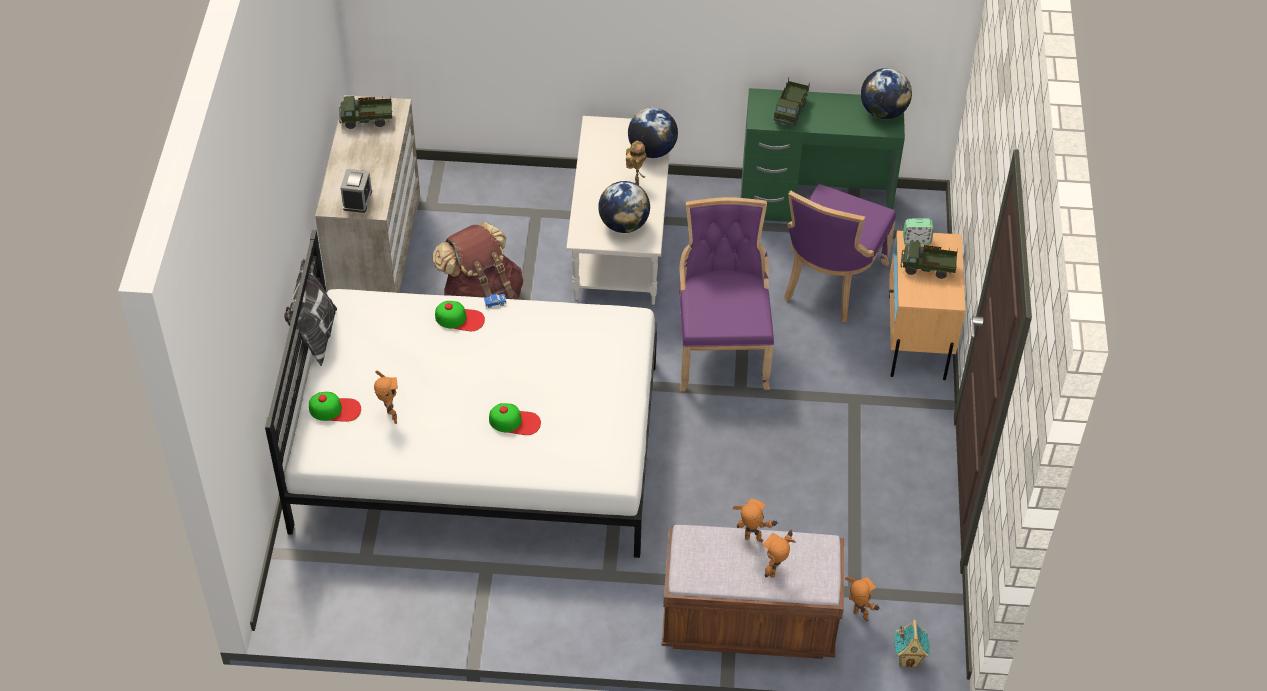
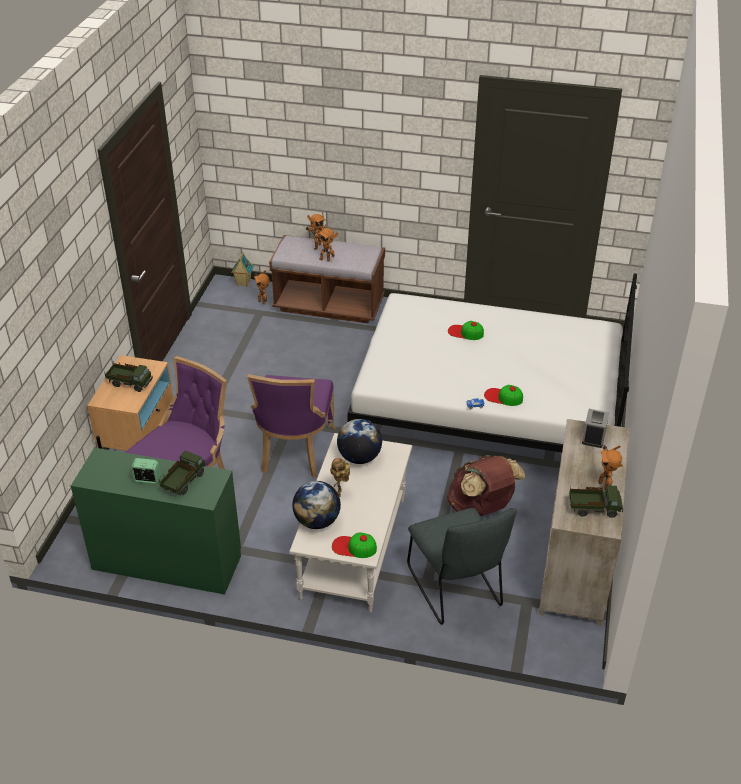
camera: 170 degrees left, 10 degrees down
pillow [284,258,337,366] -> none
cap [309,392,361,422] -> cap moved to [332,532,377,558]
toy robot [374,370,398,424] -> toy robot moved to [598,444,623,490]
globe [861,68,912,119] -> none
alarm clock [903,219,934,245] -> alarm clock moved to [131,458,161,484]
none -> grey chair [407,508,516,625]

